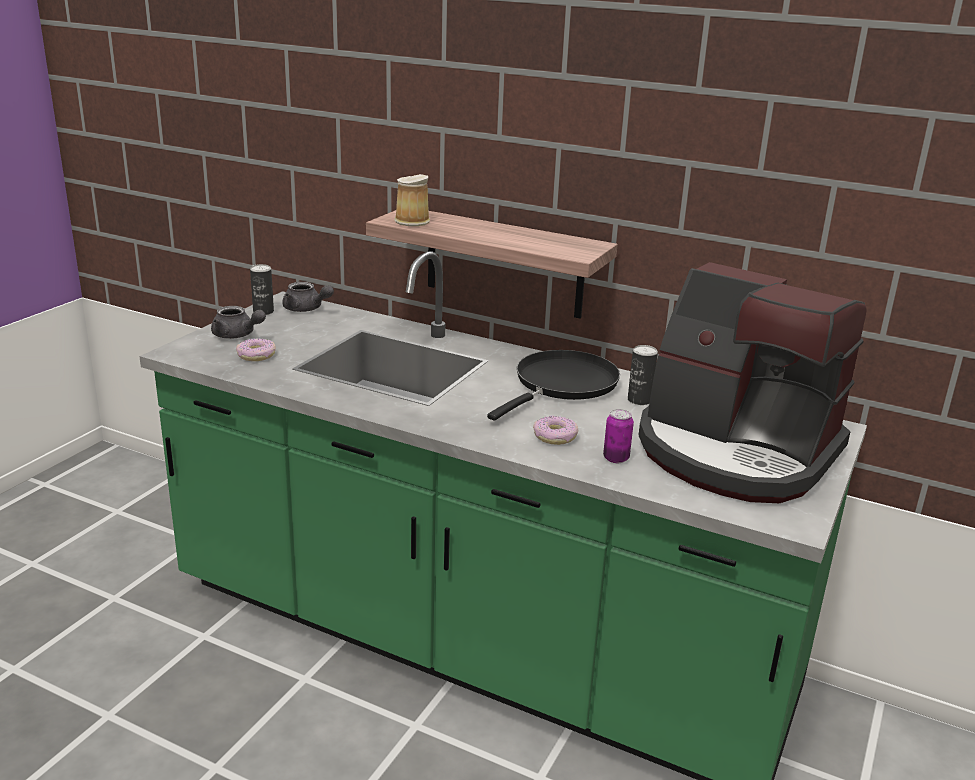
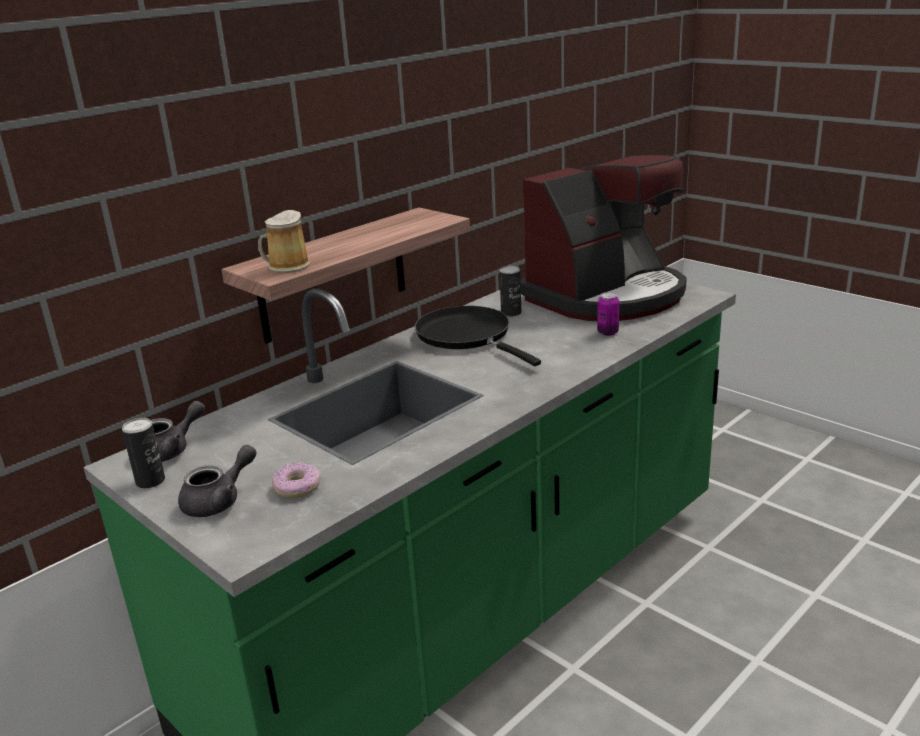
camera: 70 degrees left, 0 degrees up
donut [533,416,578,445] -> none

